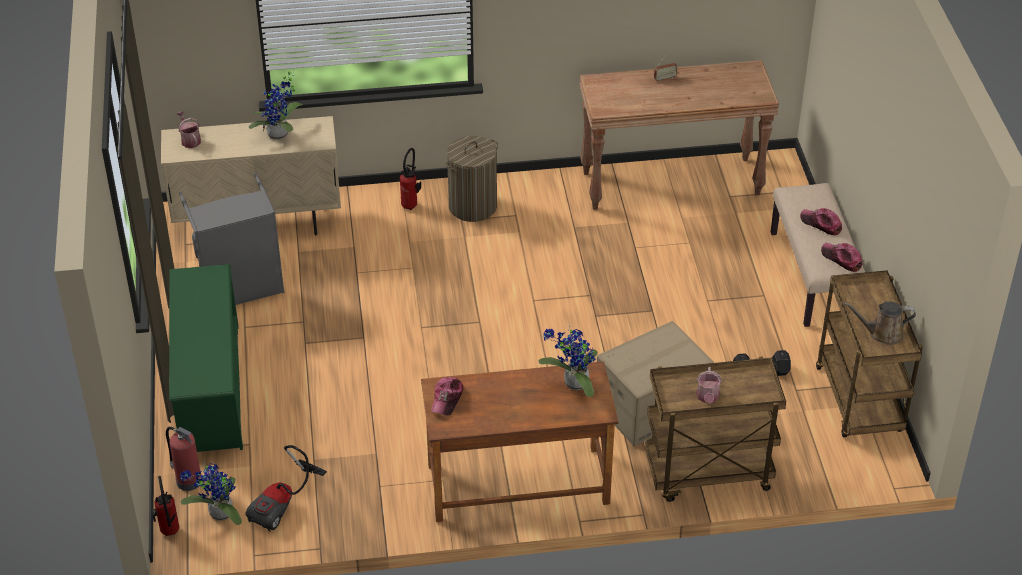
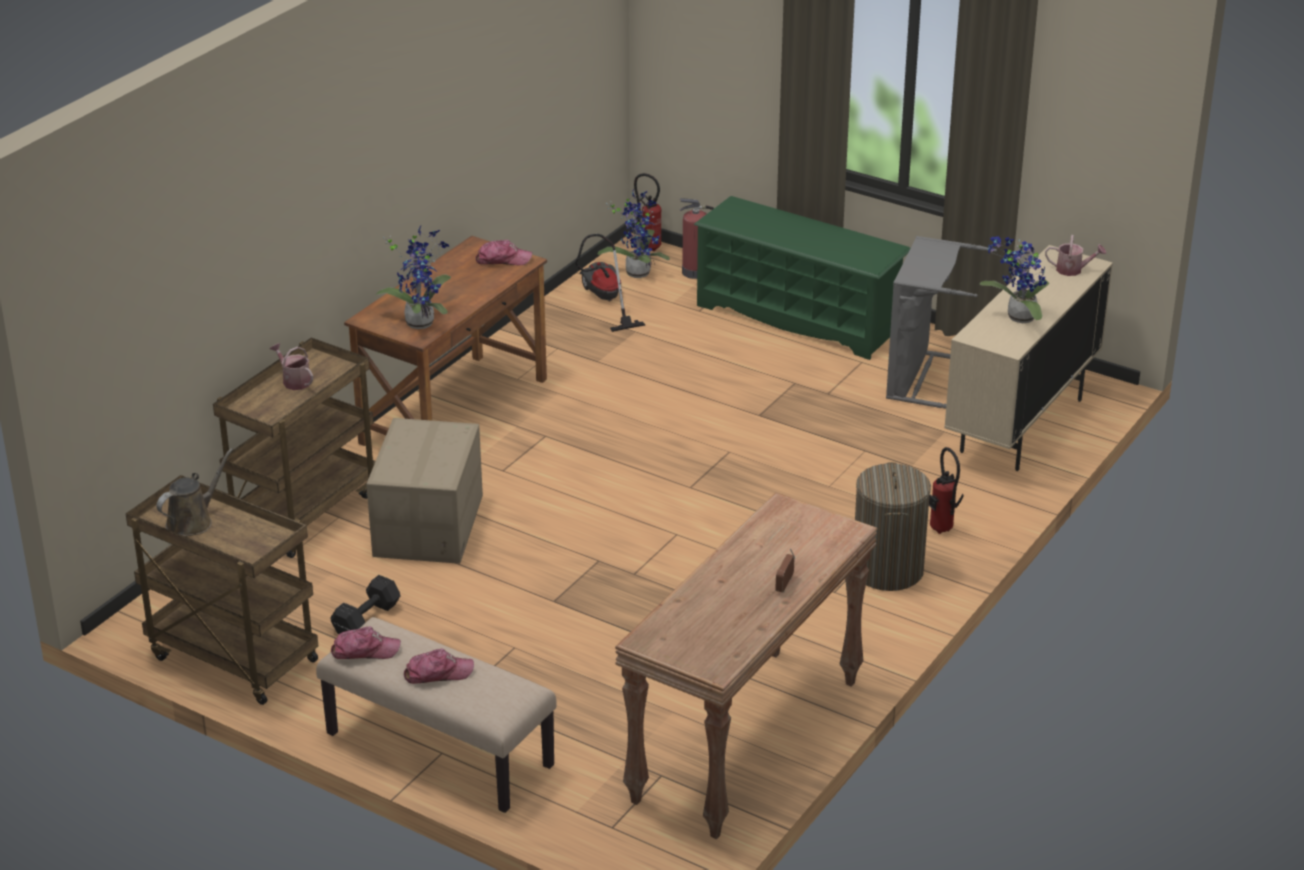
camera: 130 degrees right, 10 degrees down
cap [431,377,463,416] -> cap turned 120 degrees clockwise [475,240,532,266]

